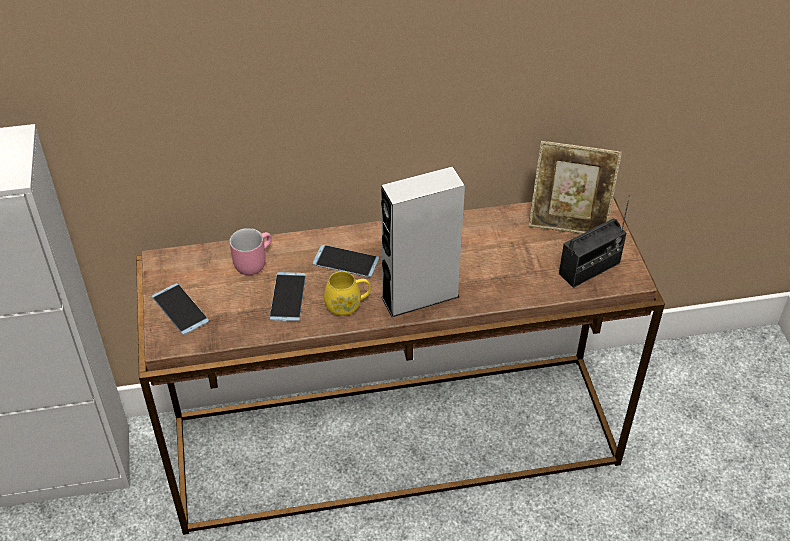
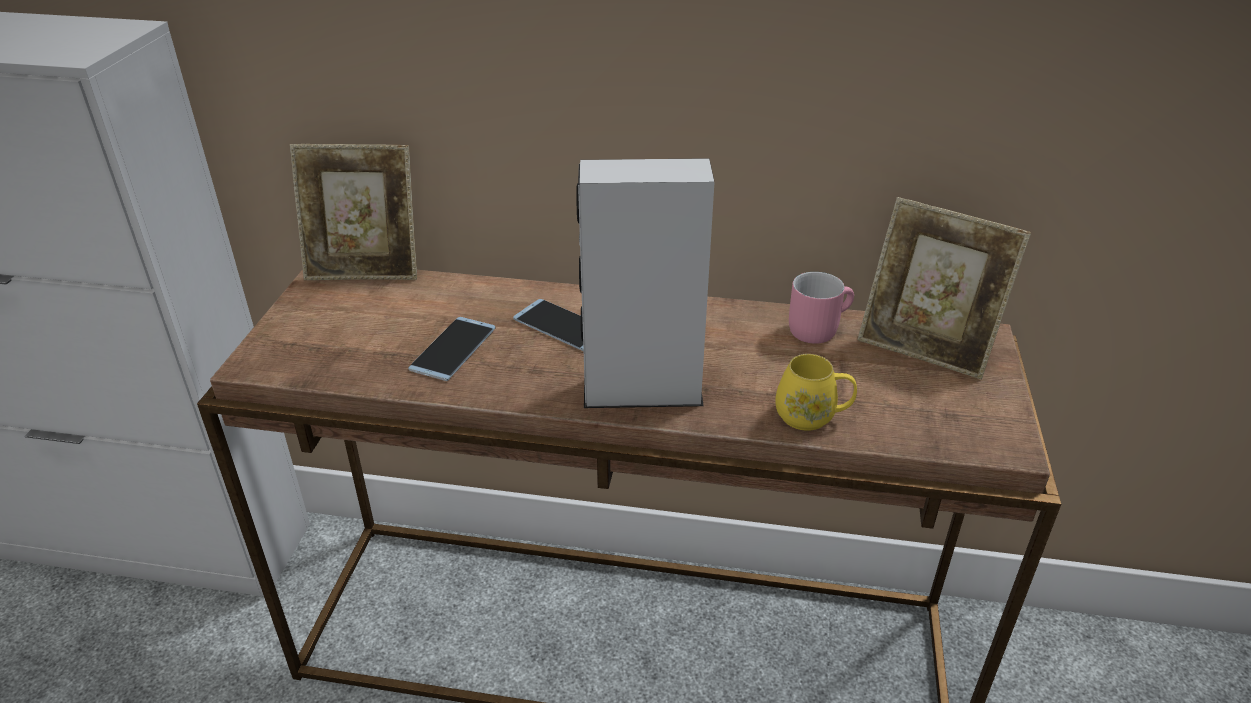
camera: 20 degrees right, 10 degrees down
phone [152,283,209,335] -> none
pink mug [229,228,272,275] -> pink mug moved to [789,272,854,344]
yellow mug [324,271,371,316] -> yellow mug moved to [776,354,857,431]
radio [559,195,630,288] -> none
none -> picture frame [290,144,417,280]

